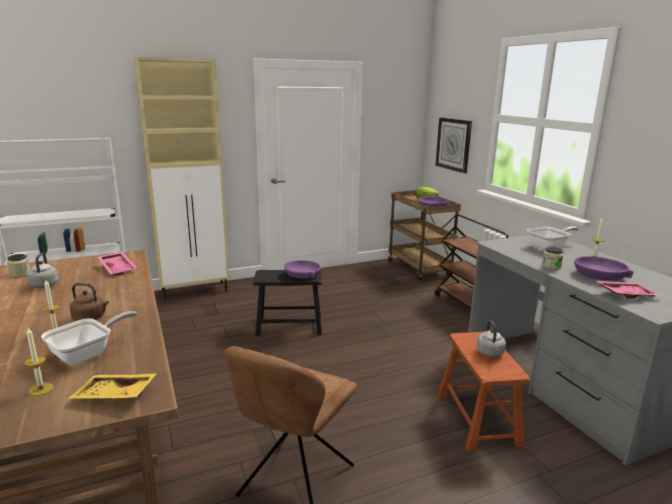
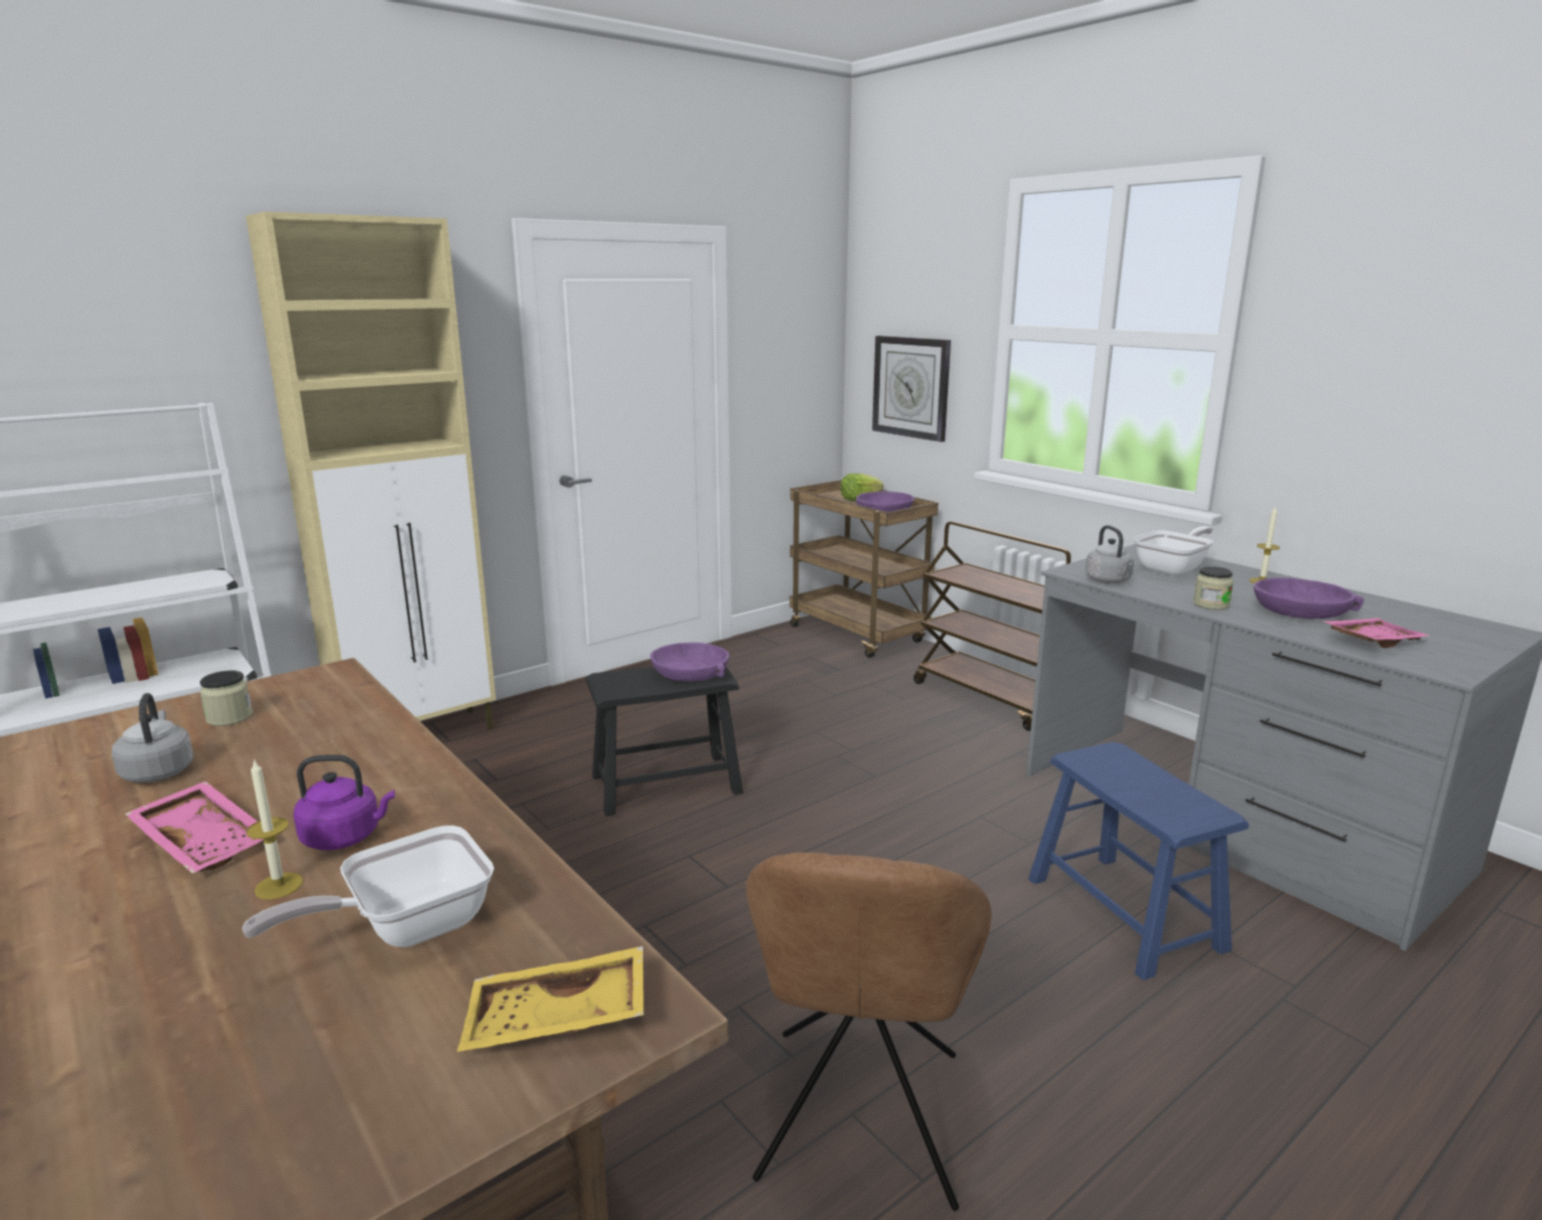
camera: 15 degrees left, 0 degrees up
jar [7,254,30,277] -> jar moved to [200,670,253,726]
candle [24,328,53,396] -> none
frying pan [41,311,137,365] -> frying pan turned 150 degrees counterclockwise [242,825,494,948]
brown kettle [70,283,109,321] -> purple kettle [293,755,395,850]
pink tray [97,252,137,275] -> pink tray moved to [125,781,263,874]
brown stool [437,332,531,452] -> blue stool [1028,742,1249,980]
grey kettle [476,320,506,357] -> grey kettle moved to [1085,525,1134,583]

